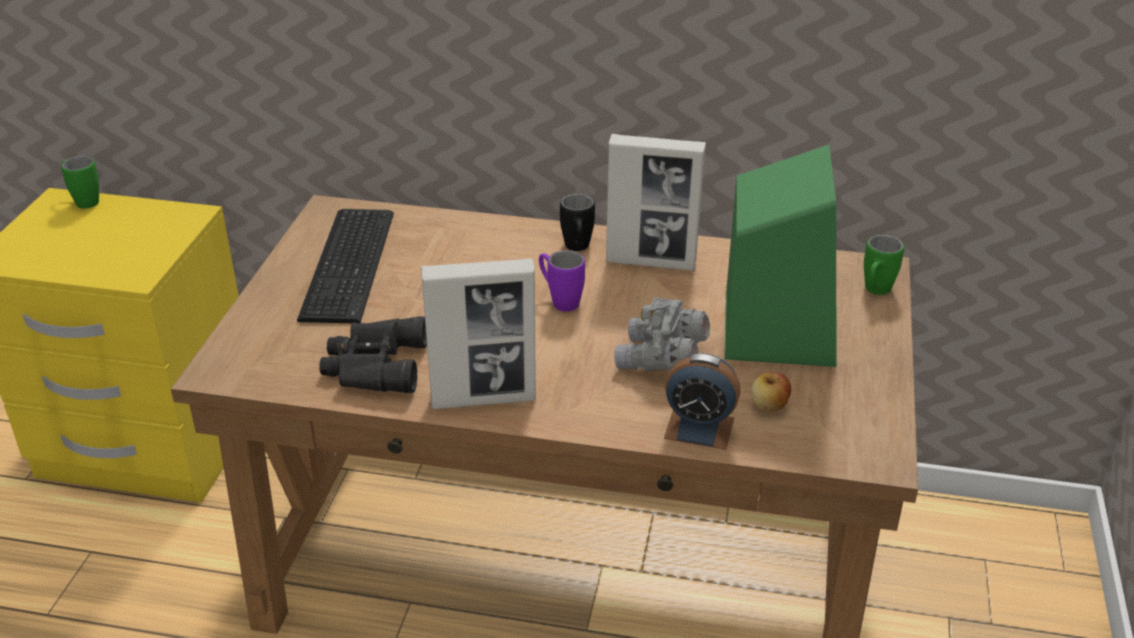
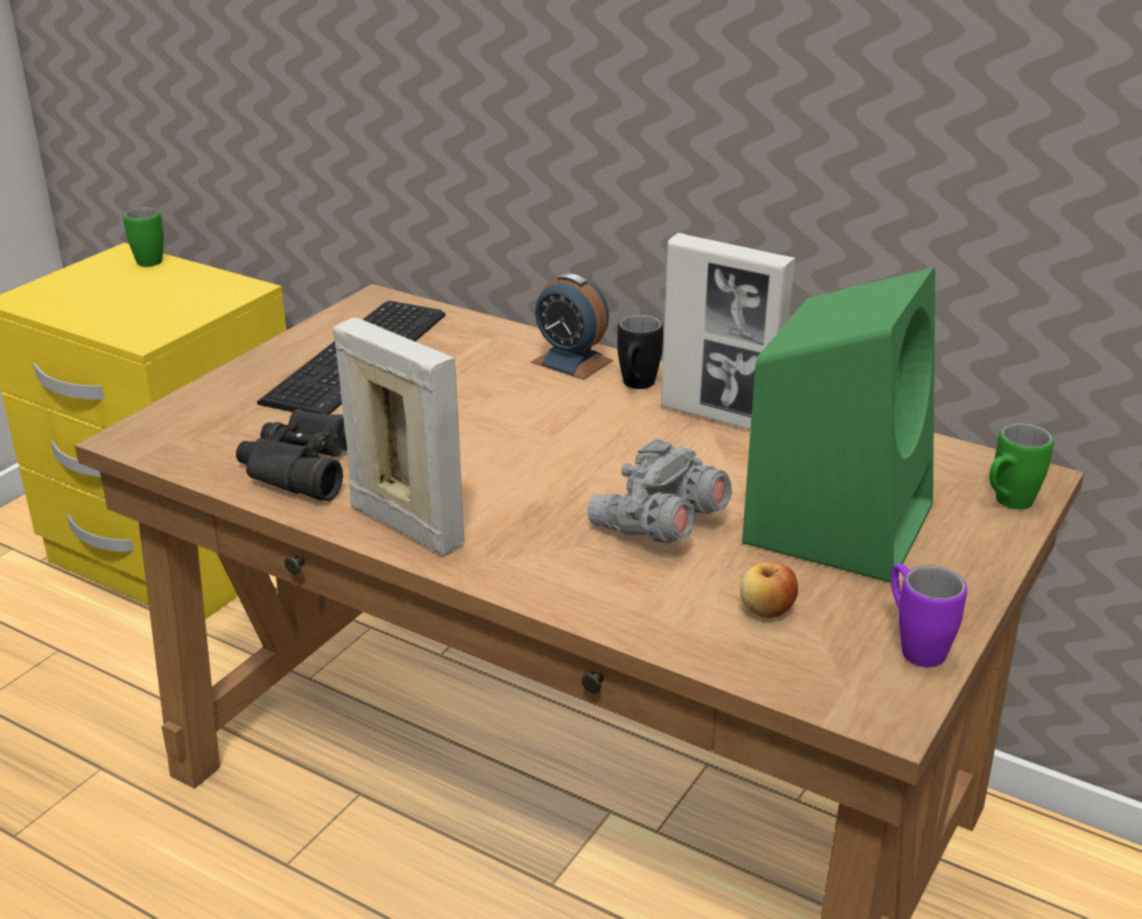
camera: 20 degrees right, 5 degrees down
picture frame [421,258,536,409] -> picture frame turned 150 degrees counterclockwise [333,318,464,556]
purple mug [539,250,585,312] -> purple mug moved to [891,564,967,667]
alarm clock [664,353,740,450] -> alarm clock moved to [531,273,613,380]

